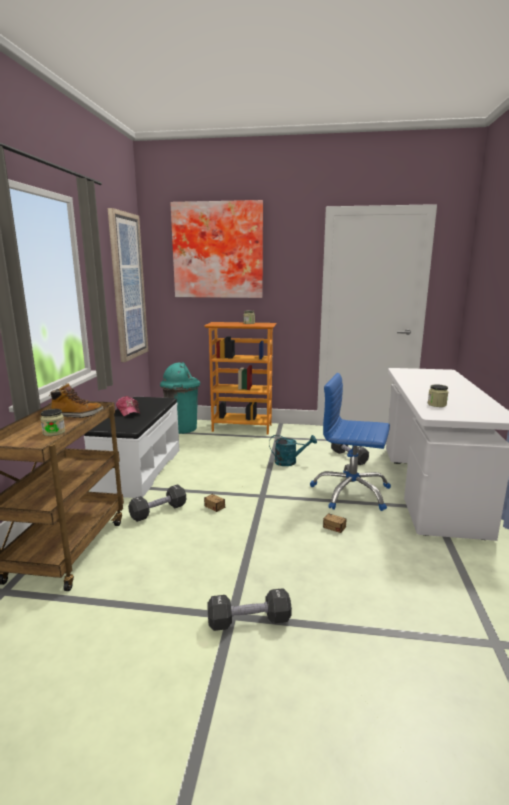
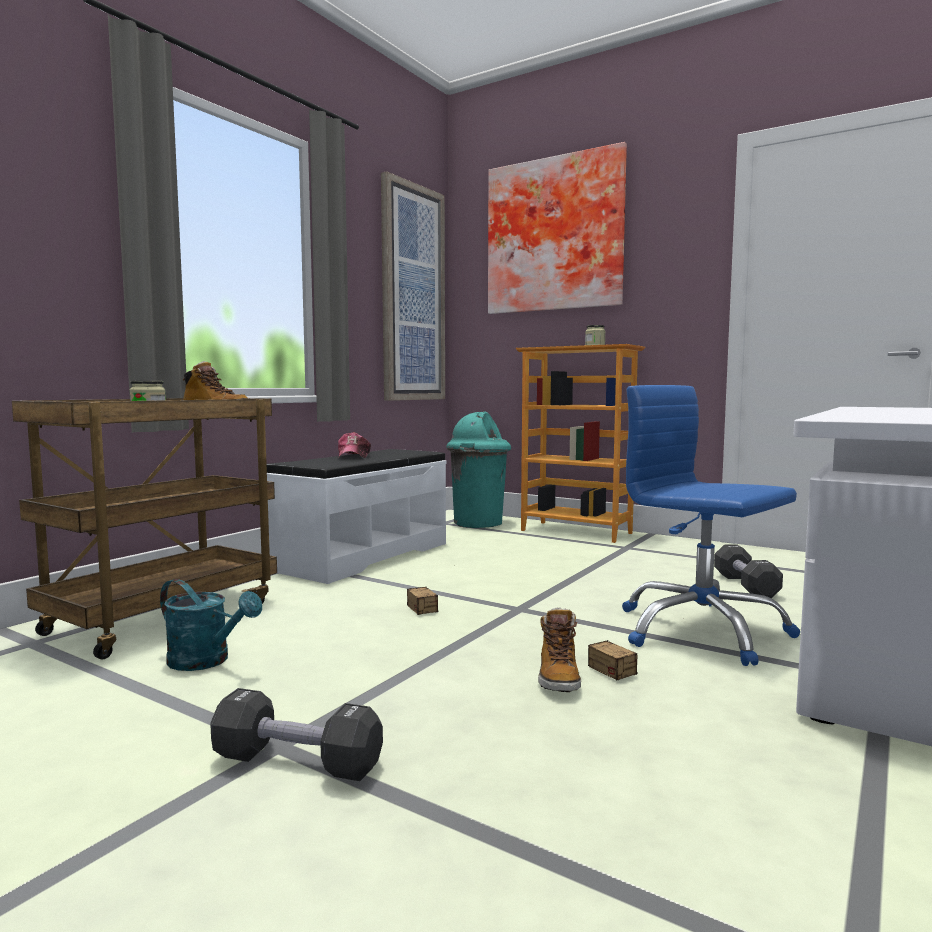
camera: 25 degrees right, 10 degrees down
black dumbbell [128,484,186,522] -> none
turquoise watering can [269,435,317,466] -> turquoise watering can moved to [160,579,262,671]
jar [428,384,448,407] -> none
none -> boot [538,607,581,692]

